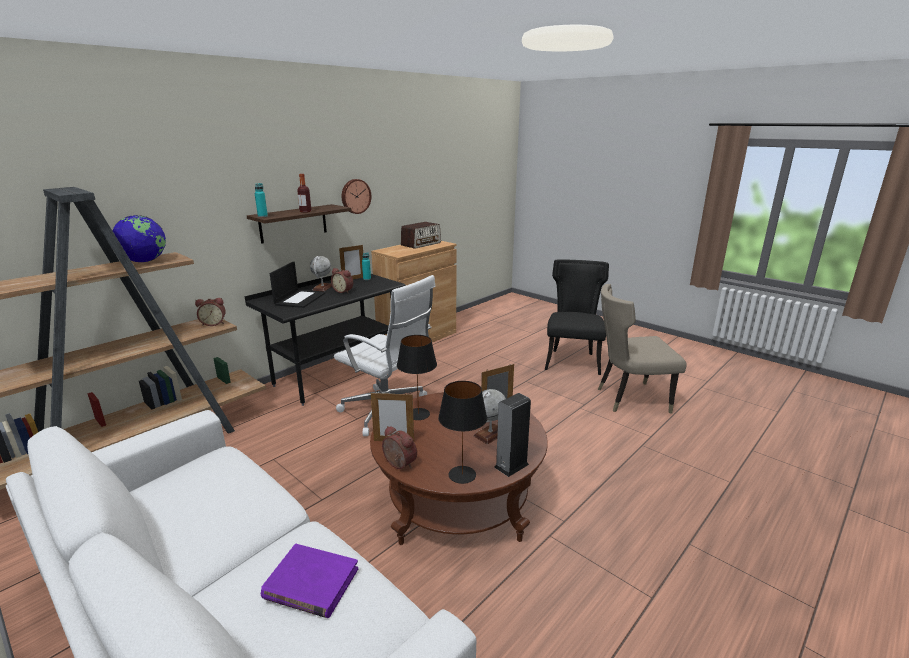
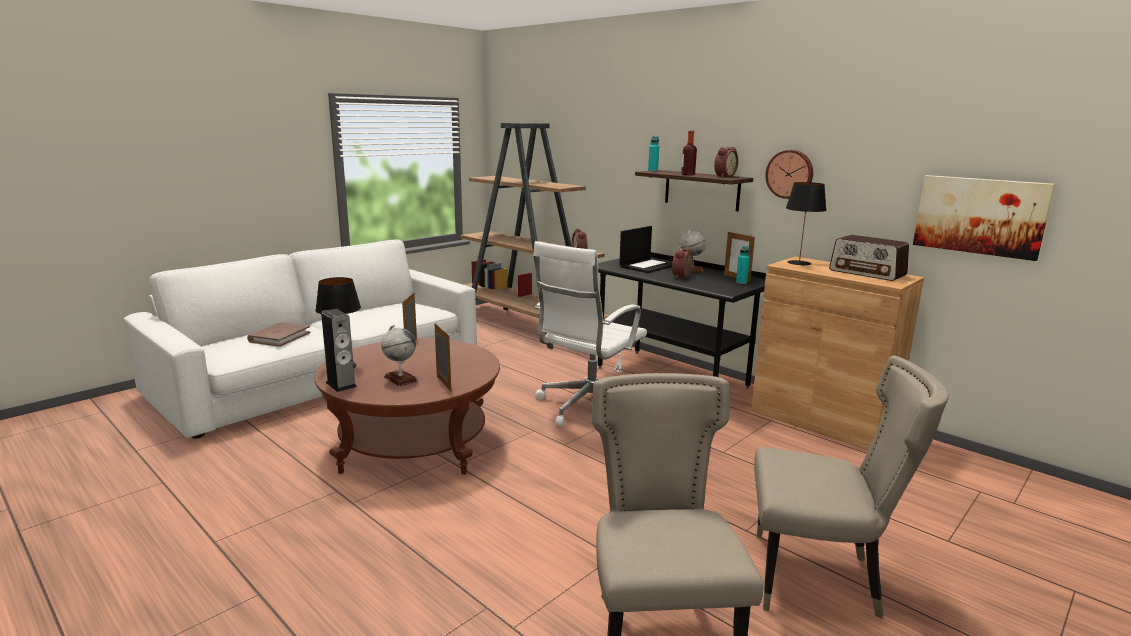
camera: 90 degrees right, 5 degrees down
globe [113,215,166,262] -> none
purple book [261,544,358,618] -> brown book [247,322,311,347]
laptop [270,262,325,308] -> laptop turned 60 degrees counterclockwise [619,226,672,273]
alarm clock [382,426,417,469] -> alarm clock moved to [714,147,738,177]
black table lamp [397,335,437,420] -> black table lamp moved to [786,182,827,266]
black chair [545,259,609,375] -> beige chair [754,356,949,619]
none -> picture [913,175,1055,261]

